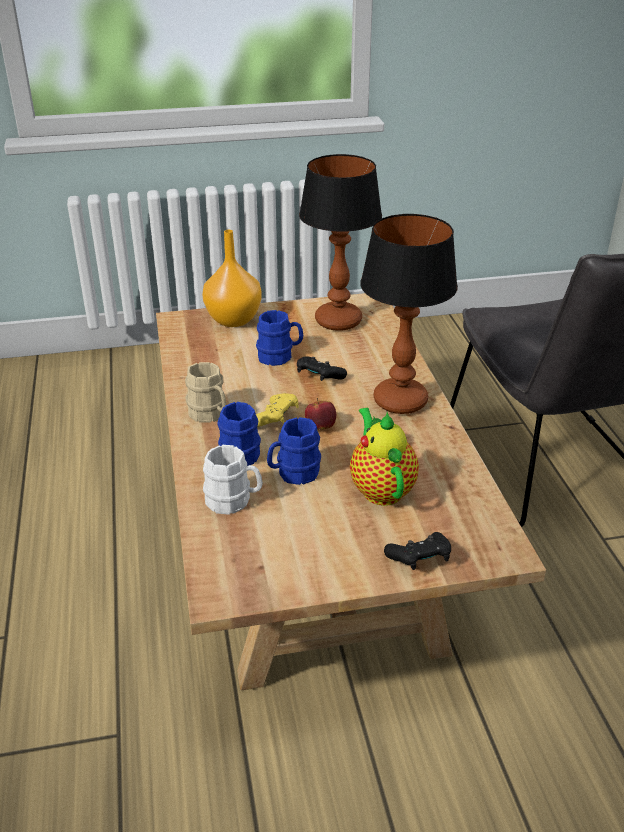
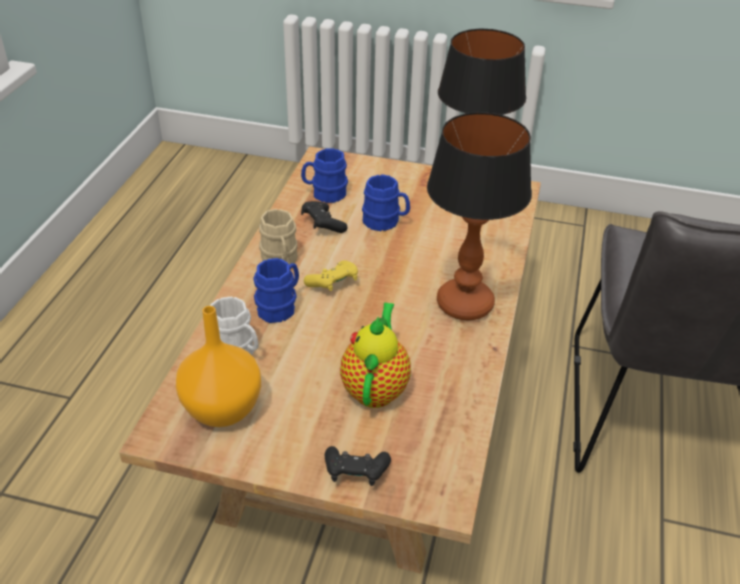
camera: 25 degrees right, 5 degrees up
orange vase [203,230,262,327] -> orange vase moved to [176,306,261,427]
blue mug [267,417,321,485] -> blue mug moved to [301,149,348,203]
black game controller [297,356,347,381] -> black game controller moved to [301,201,347,233]
apple [305,398,336,430] -> none

